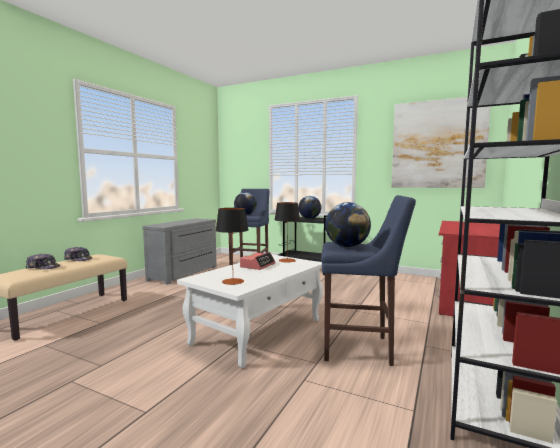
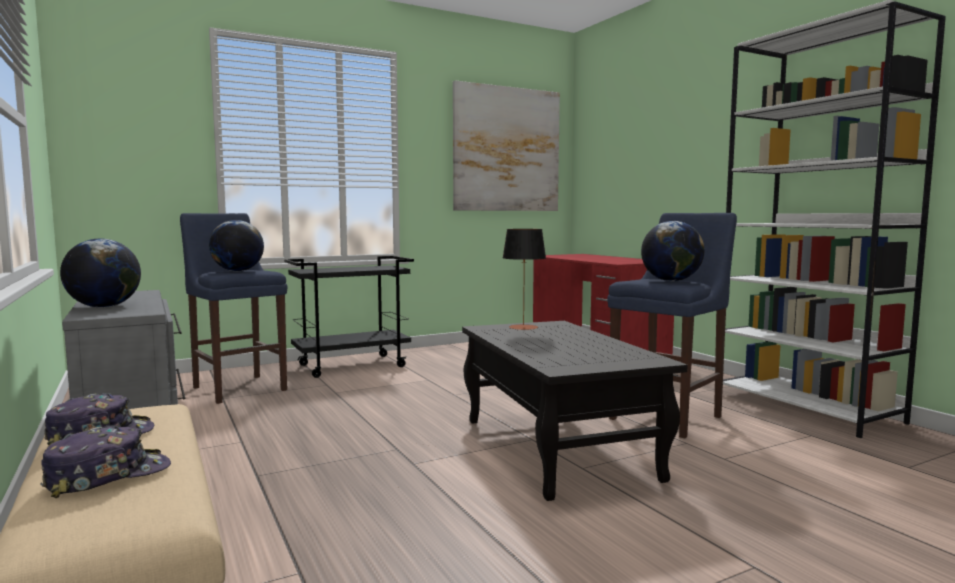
camera: 55 degrees left, 0 degrees up
white coffee table [177,254,323,369] -> black coffee table [462,321,688,501]
table lamp [216,208,249,285] -> none
alarm clock [240,252,275,270] -> none
globe [298,196,321,219] -> globe moved to [60,239,141,308]

